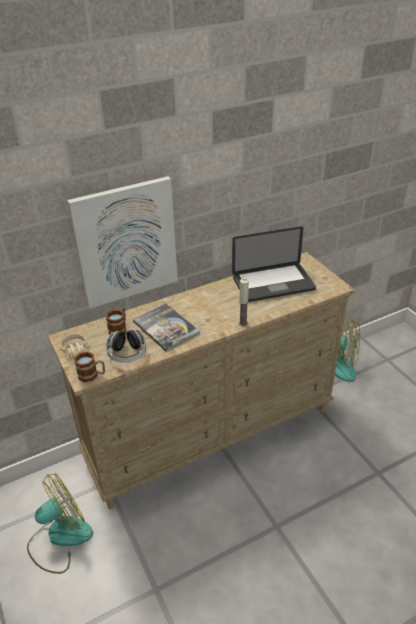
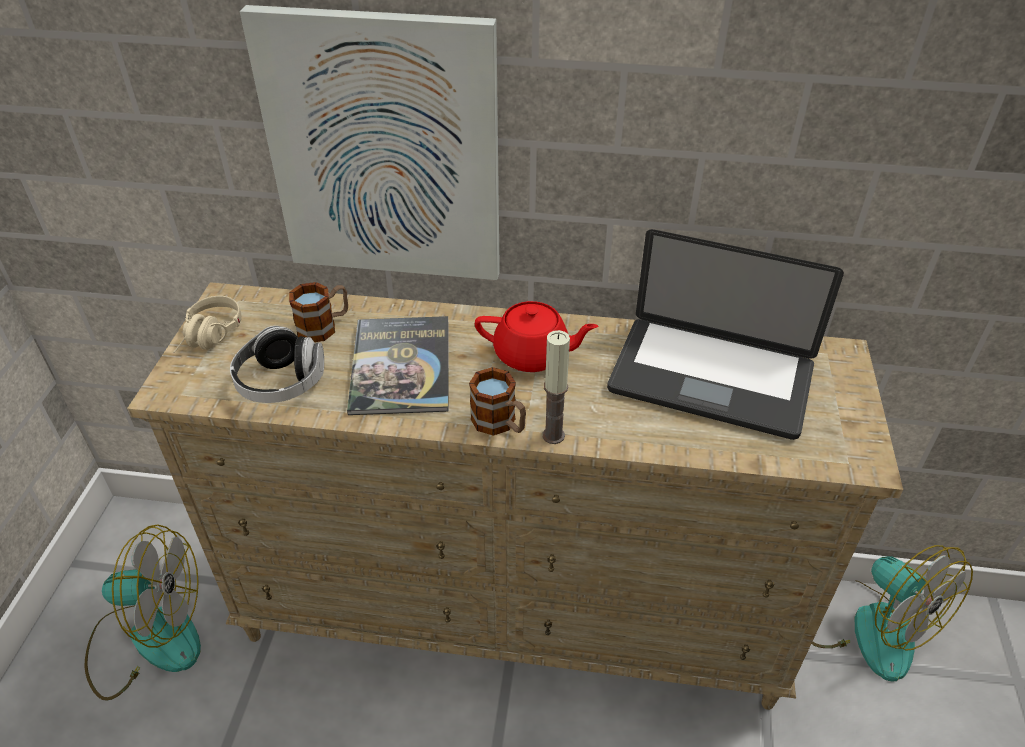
camera: 35 degrees right, 5 degrees up
mug [74,351,105,382] -> mug moved to [469,367,526,436]
none -> red teapot [475,301,598,372]

